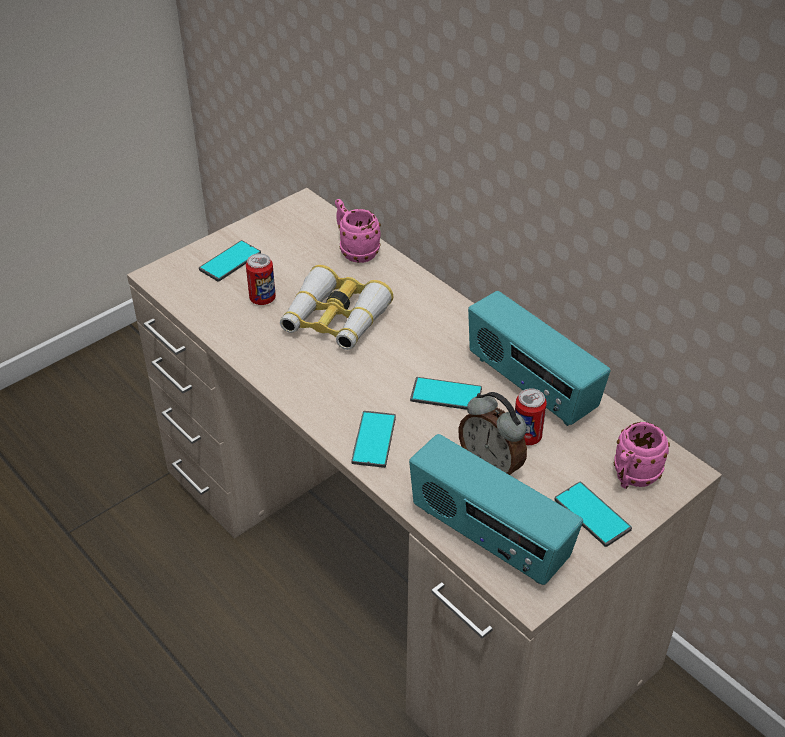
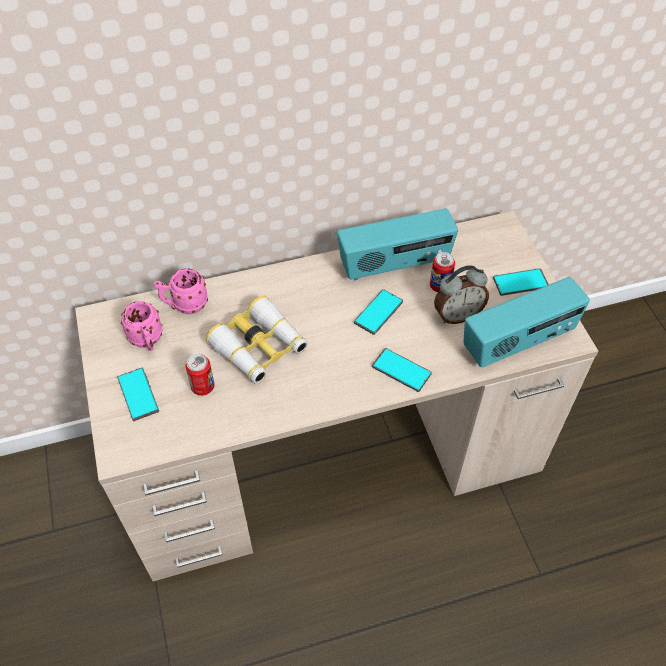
camera: 65 degrees left, 10 degrees up
pink mug [614,422,670,489] -> pink mug moved to [121,301,163,351]

